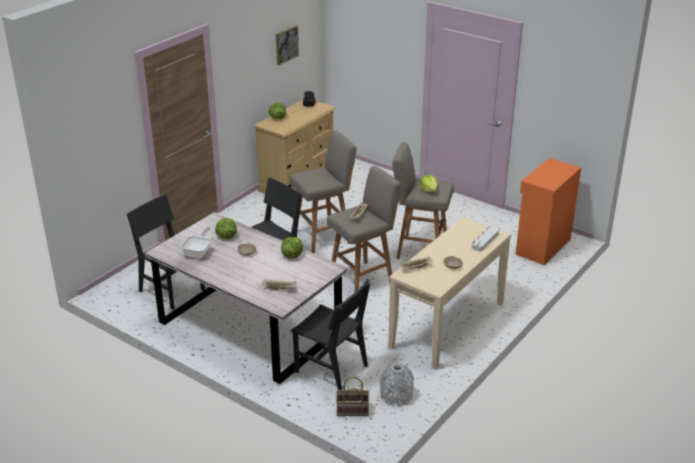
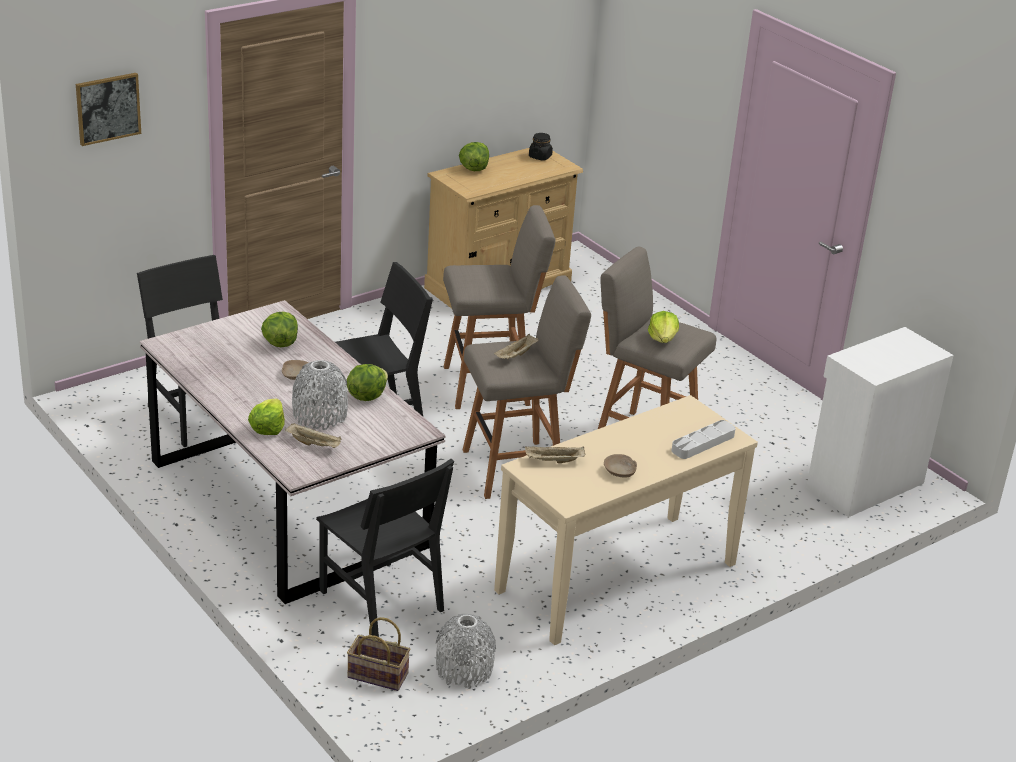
camera: 15 degrees right, 0 degrees up
frying pan [180,227,212,258] -> none
picture [276,26,299,65] -> picture moved to [76,73,141,146]
orange cabinet [515,158,581,265] -> white cabinet [806,327,954,517]
none -> lettuce [248,399,285,435]
none -> grey vase [292,360,348,430]

